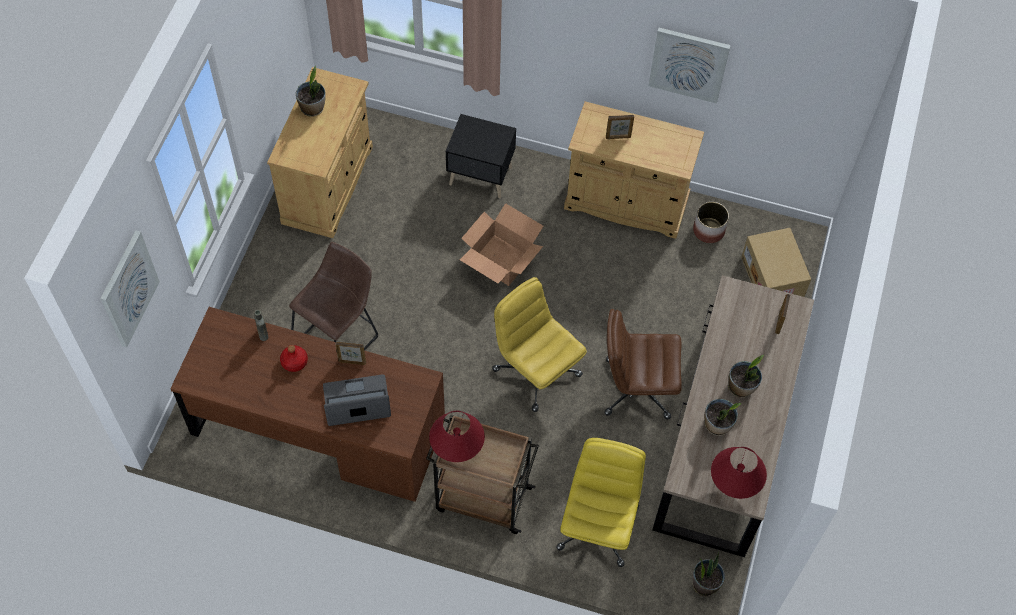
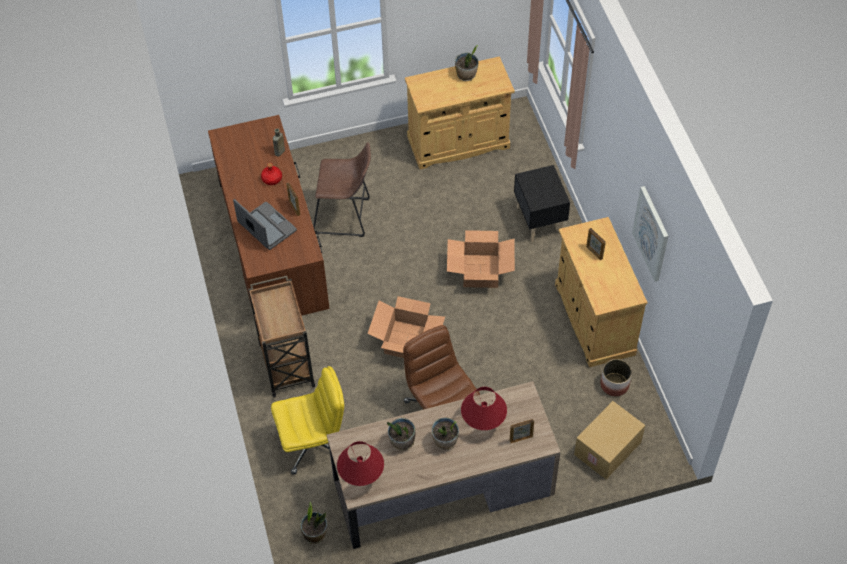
camera: 60 degrees right, 5 degrees down
picture [100,231,160,347] -> none
red table lamp [429,411,485,462] -> red table lamp moved to [461,387,507,430]
yellow office chair [492,277,587,412] -> cardboard box [367,296,445,358]

